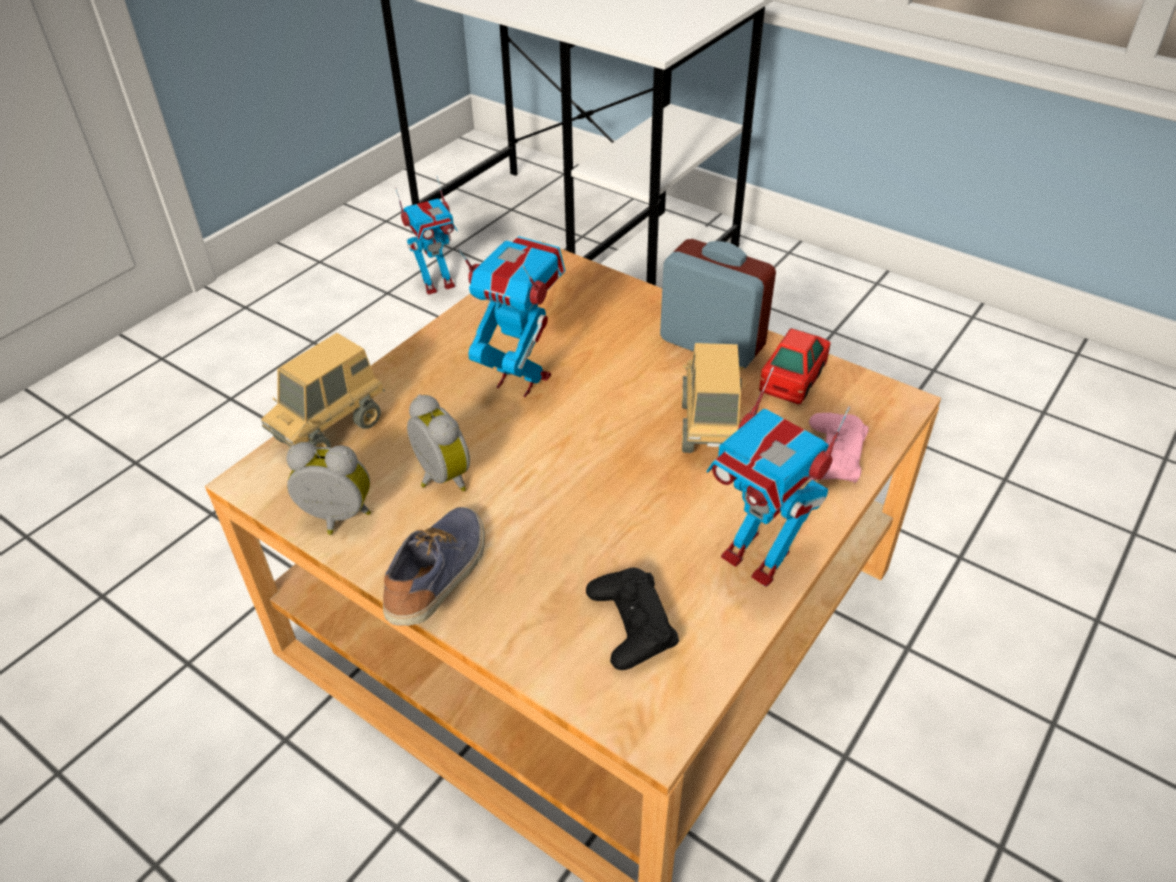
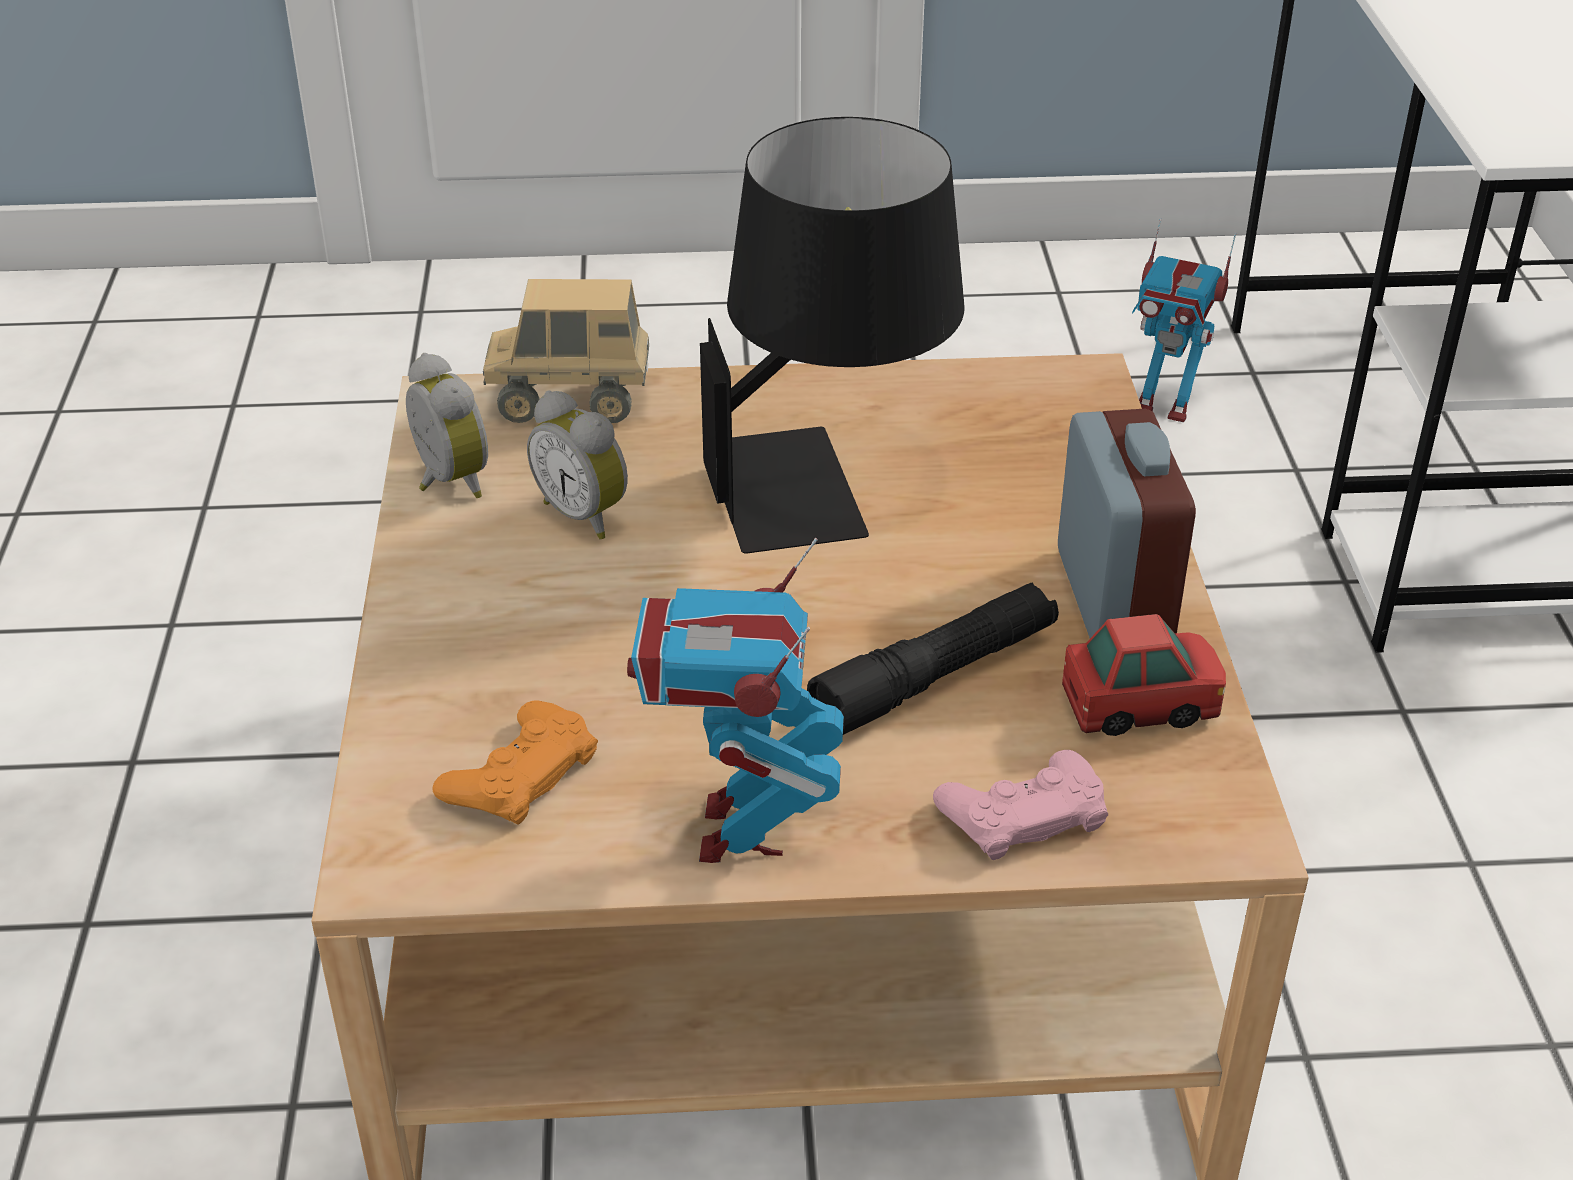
camera: 50 degrees right, 5 degrees down
shoe [383,507,485,626] -> none
alarm clock [407,394,470,491] -> alarm clock turned 120 degrees clockwise [527,391,628,539]
toy robot [457,236,565,397] -> black table lamp [700,117,965,554]
black game controller [586,567,679,670] -> orange game controller [433,700,598,825]
toy truck [682,343,744,453] -> black flashlight [807,582,1059,735]

